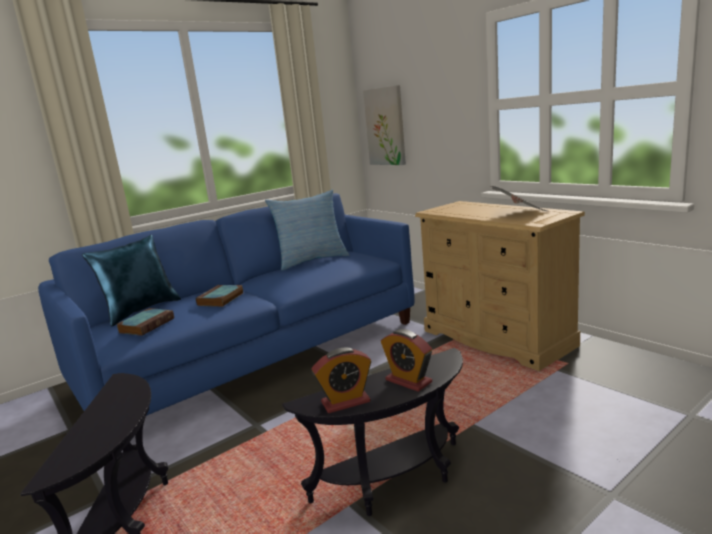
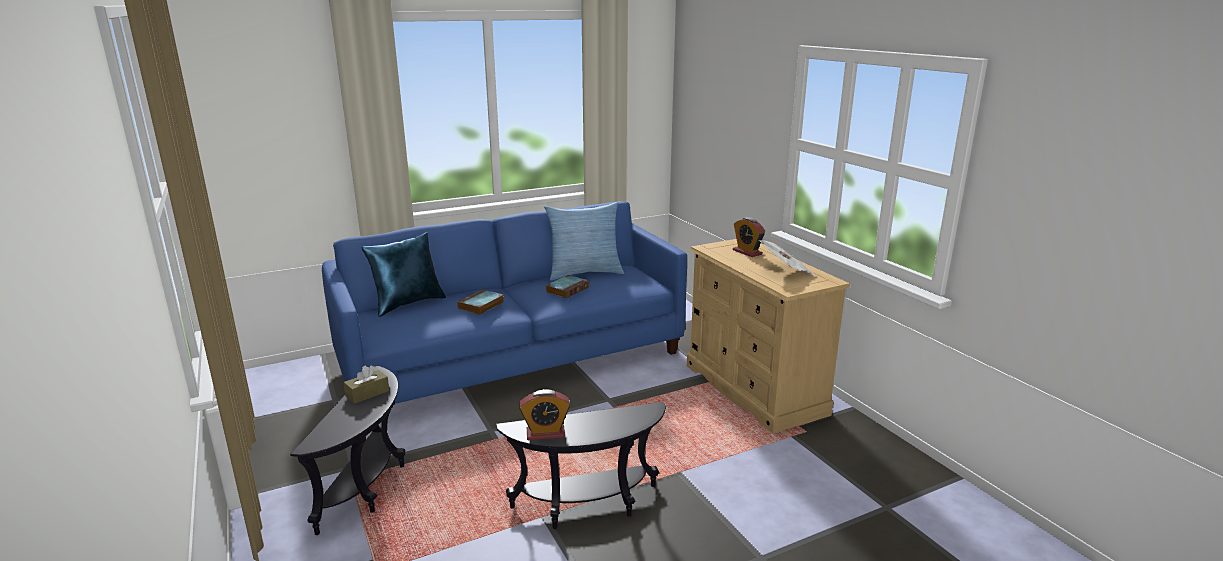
camera: 10 degrees right, 5 degrees up
book [117,308,174,336] -> book moved to [546,275,589,298]
picture [363,85,406,165] -> none
alarm clock [381,329,432,392] -> alarm clock moved to [733,217,765,257]
none -> brown tissue box [343,366,389,404]

